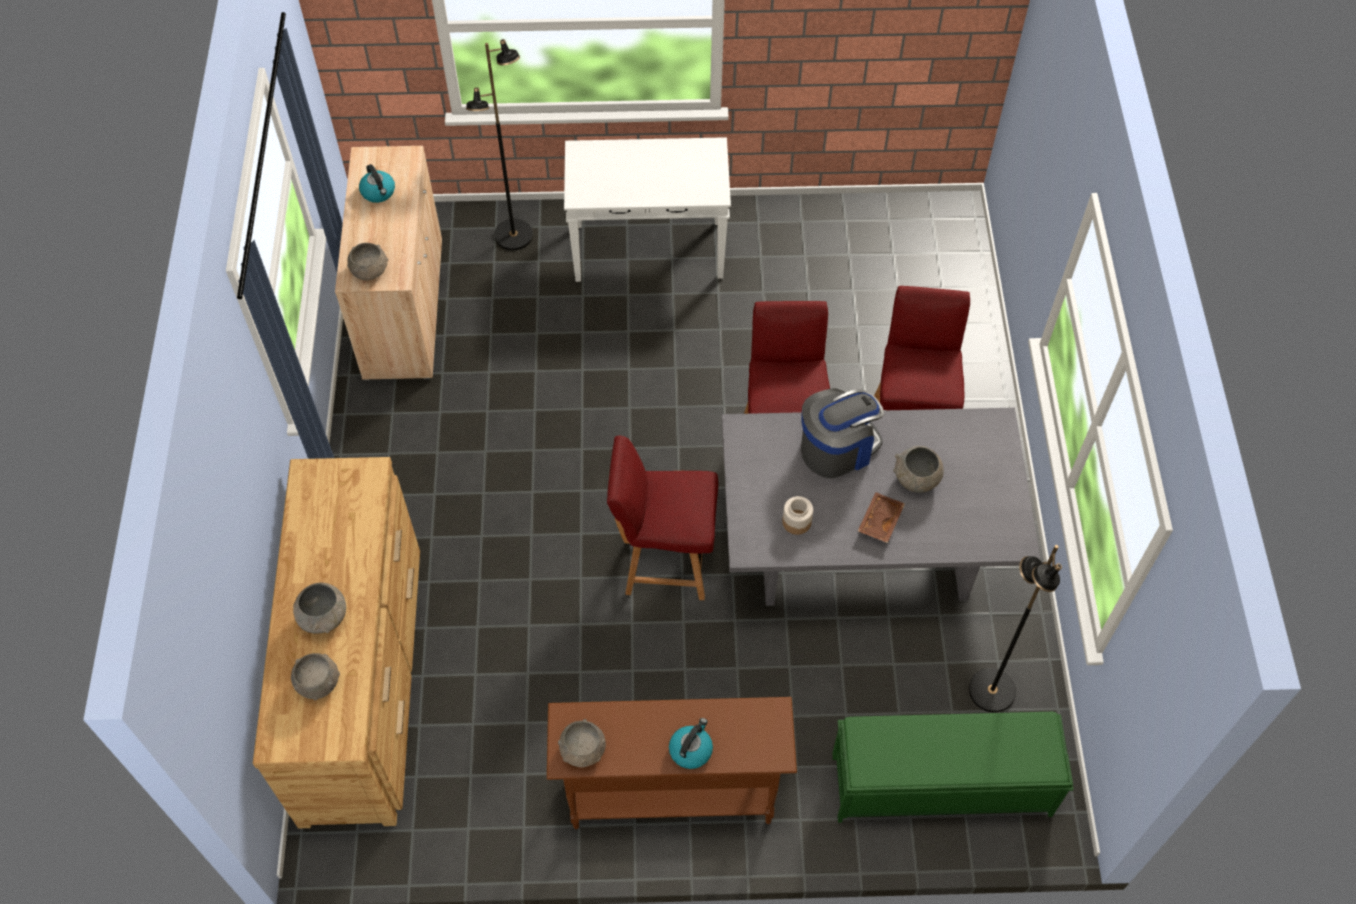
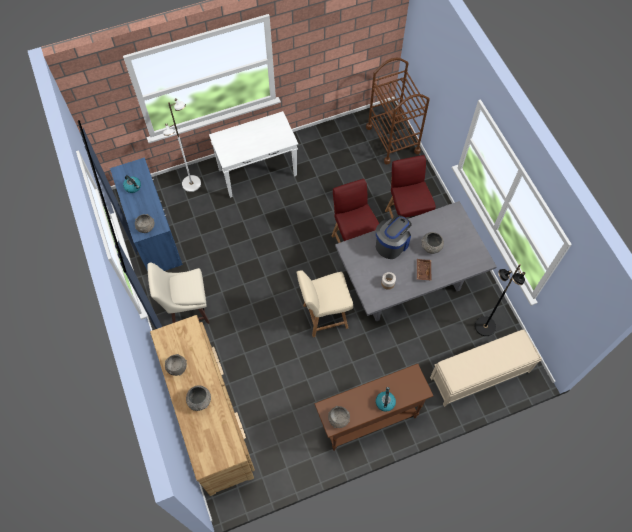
camera: 20 degrees left, 5 degrees up
grey bowl [291,653,340,700] -> grey bowl moved to [165,354,187,376]
beige cabinet [335,146,442,381] -> blue cabinet [110,157,183,272]
black floor lamp [466,39,533,250] -> white floor lamp [163,98,201,192]
red chair [607,436,718,600] -> beige chair [296,270,353,337]
green bench [832,712,1073,823] -> beige bench [430,330,542,407]
none -> beige stool [147,263,210,324]
none -> brown cart [366,58,430,164]

